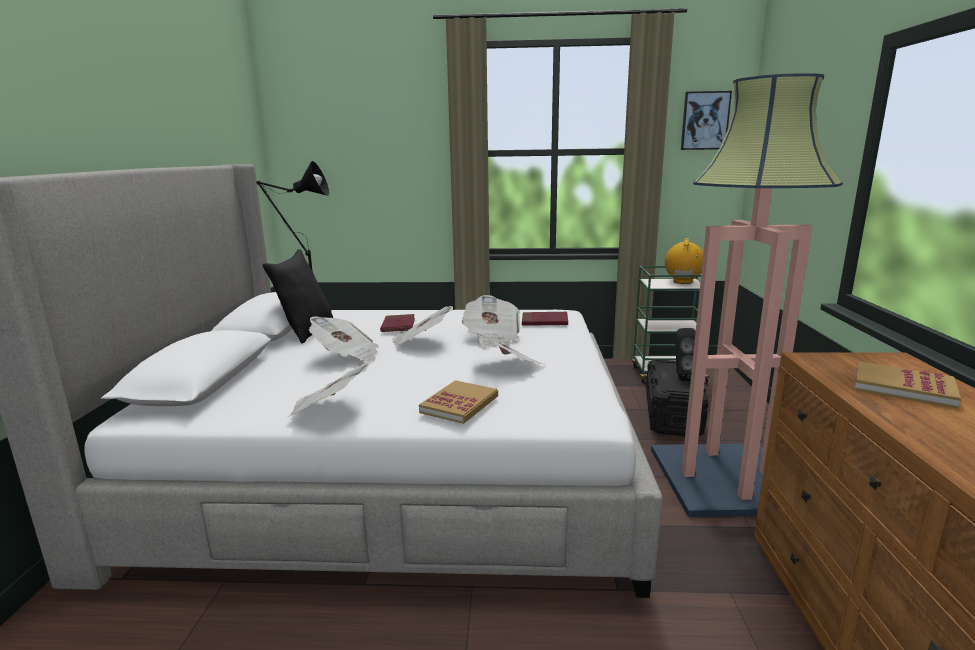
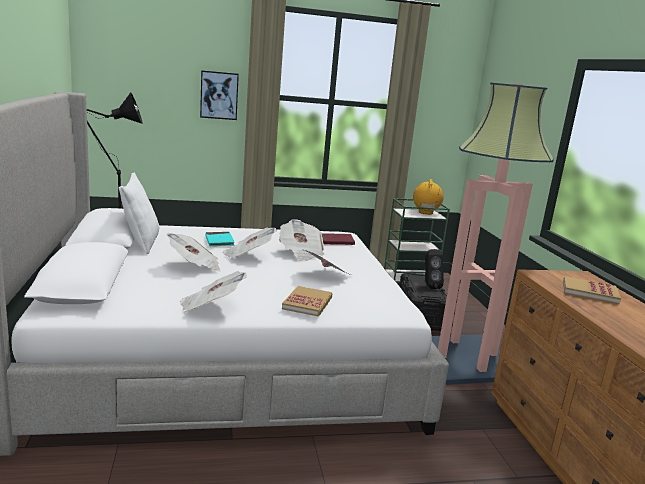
camera: 15 degrees left, 0 degrees up
black pillow [263,249,333,343] -> white pillow [119,173,159,254]
red book [380,314,415,332] -> turquoise book [205,232,235,246]
picture [681,91,732,150] -> picture moved to [200,70,239,120]

